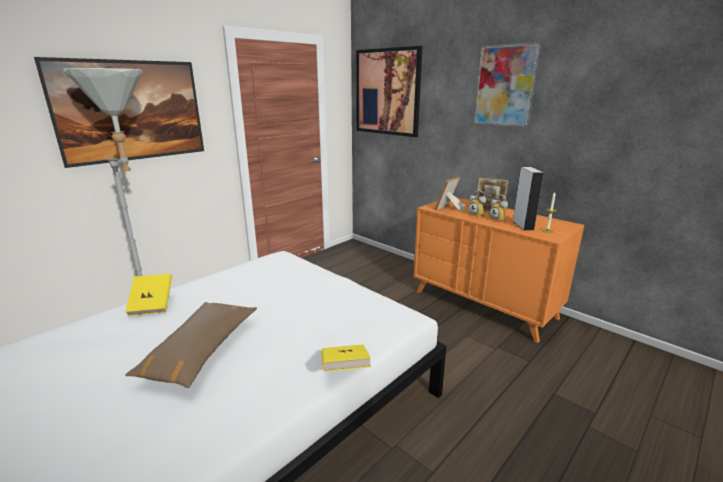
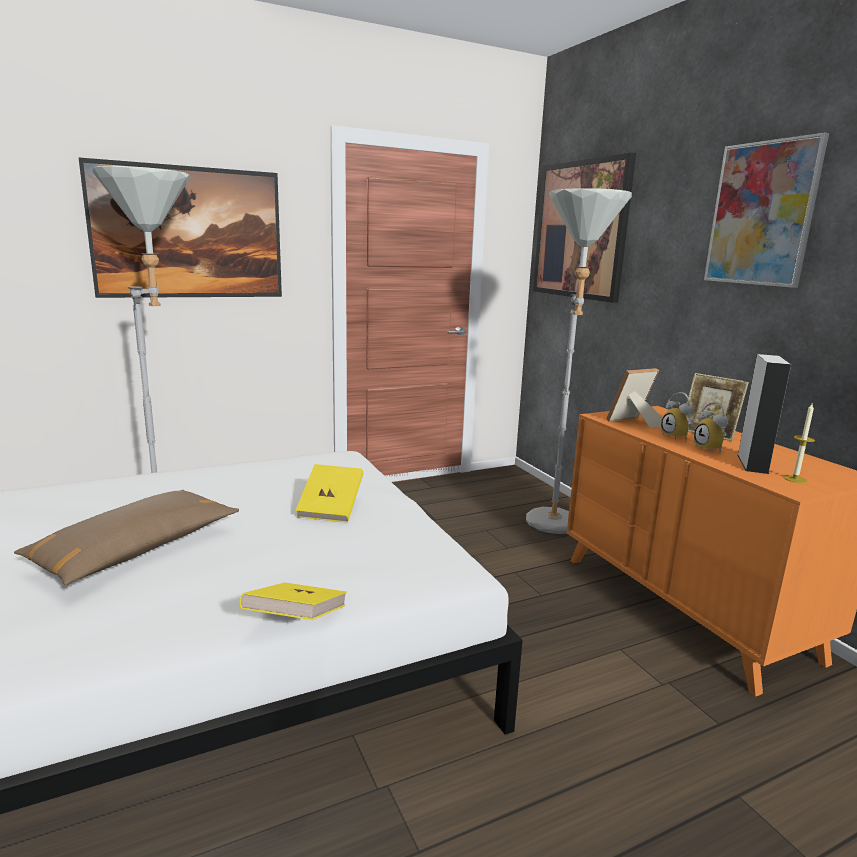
camera: 20 degrees right, 5 degrees down
yellow book [125,274,172,316] -> yellow book moved to [295,464,364,523]
none -> grey floor lamp [526,188,632,534]

